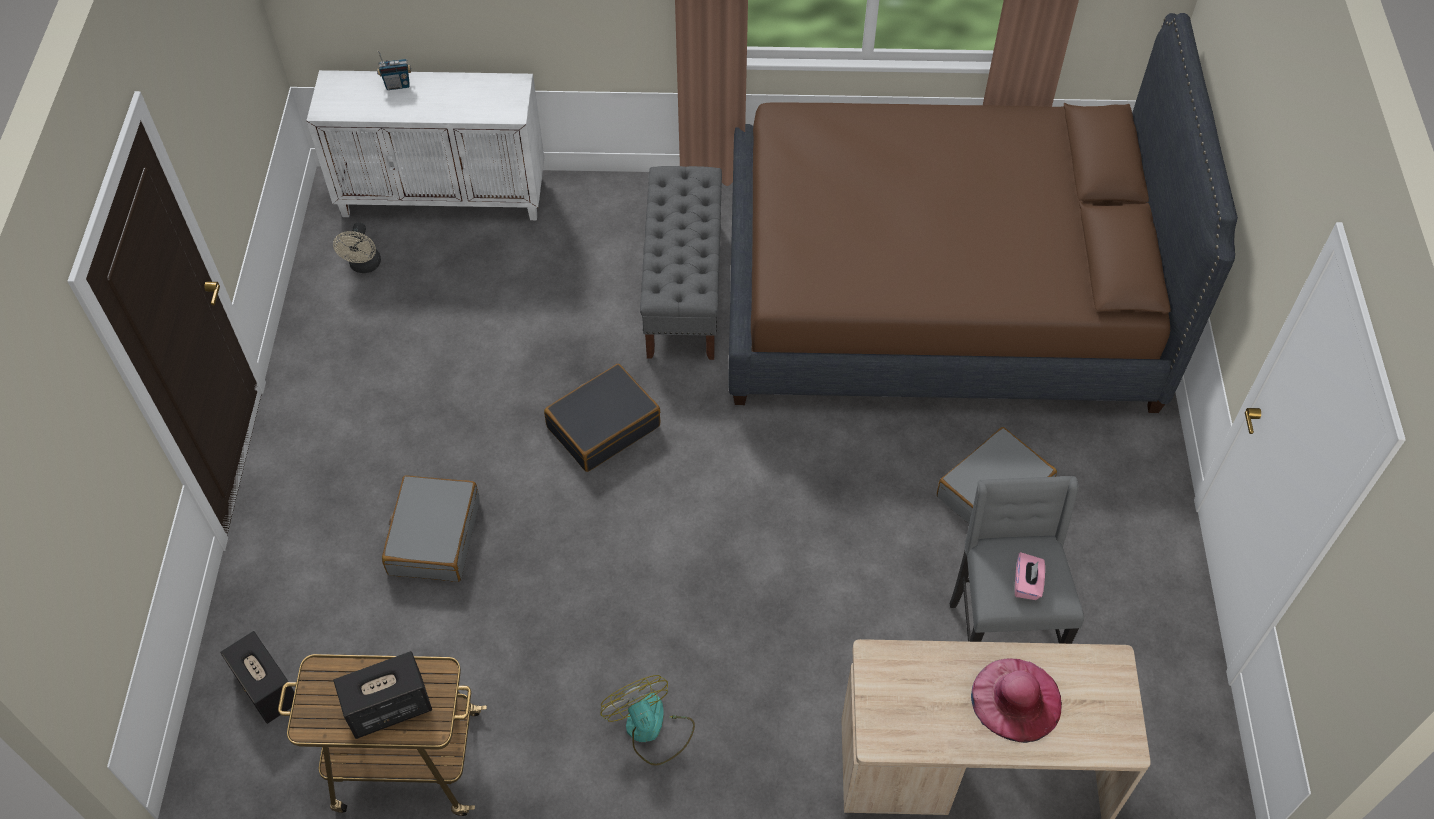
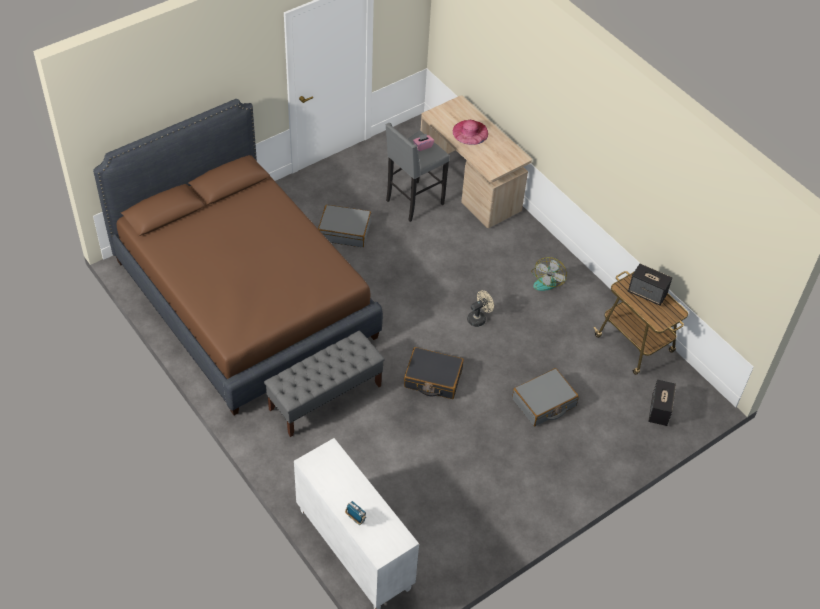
camera: 130 degrees left, 5 degrees down
beige fan [333,223,381,273] -> beige fan moved to [467,290,494,327]

